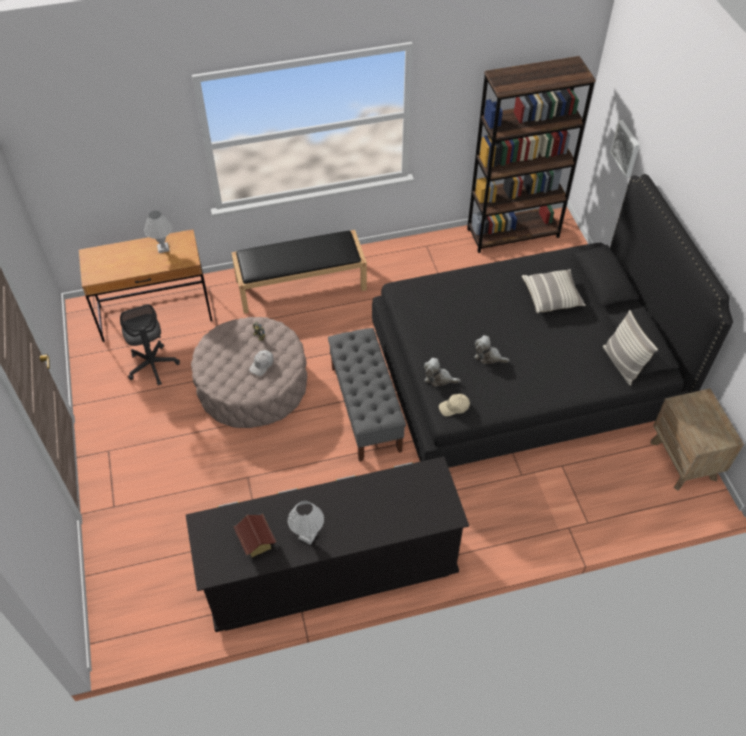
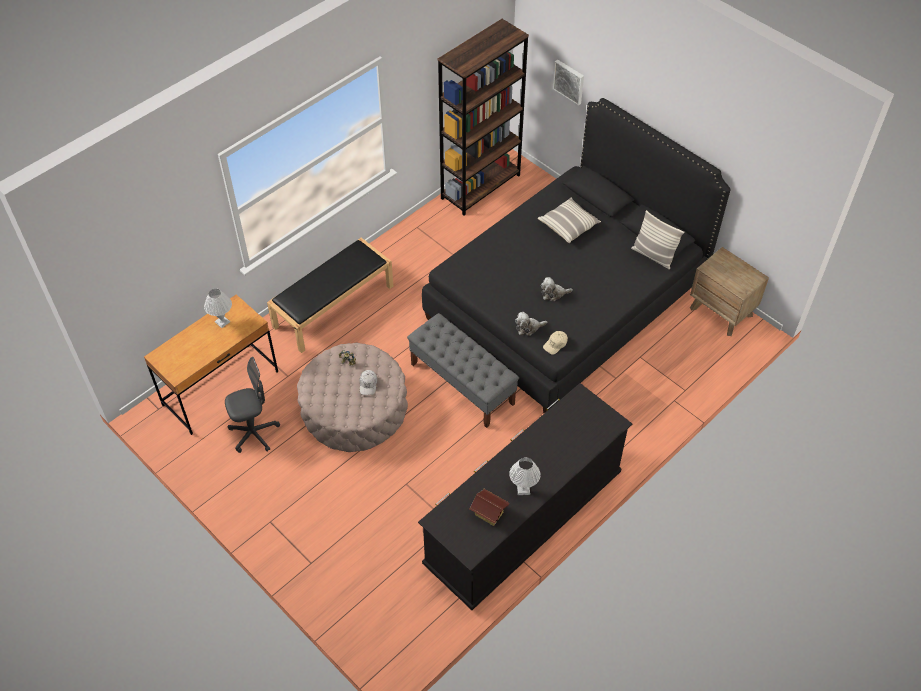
camera: 30 degrees left, 0 degrees up
grey office chair [120,304,180,386] -> grey office chair turned 60 degrees counterclockwise [225,357,280,453]

